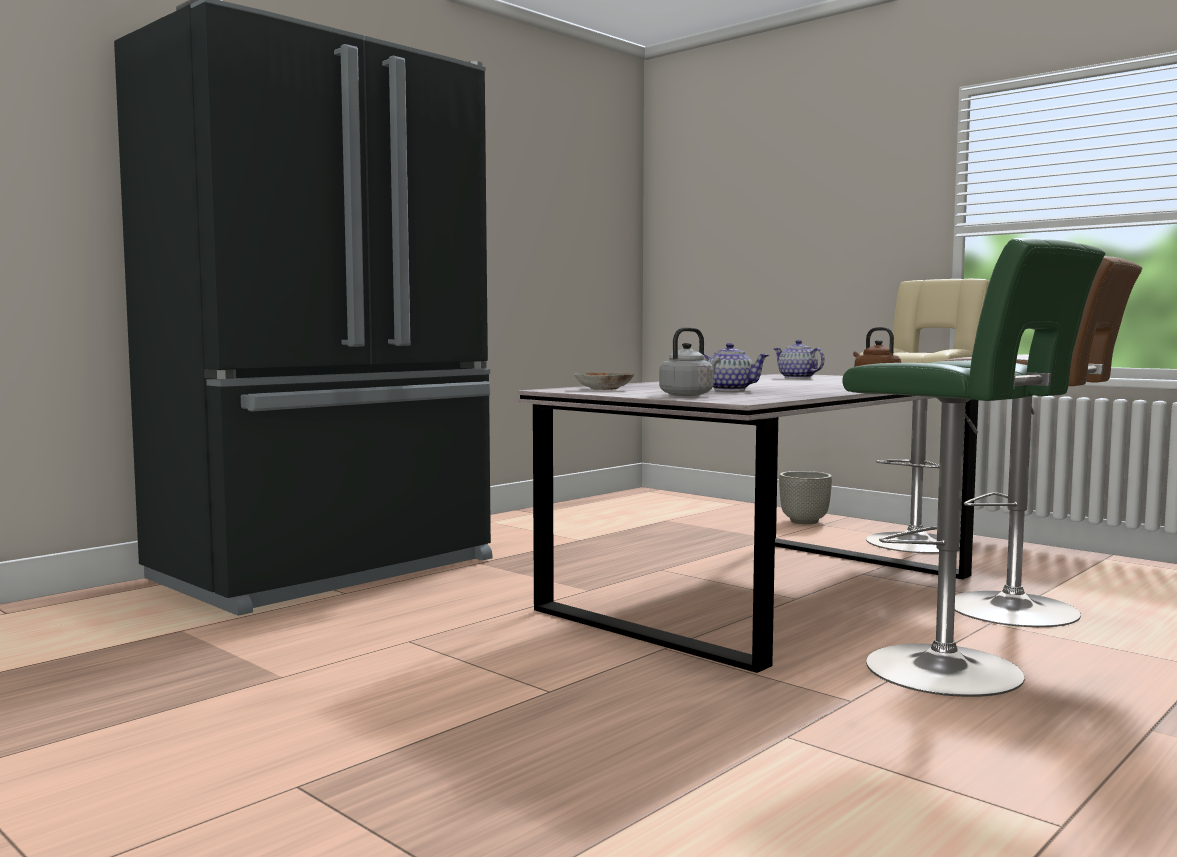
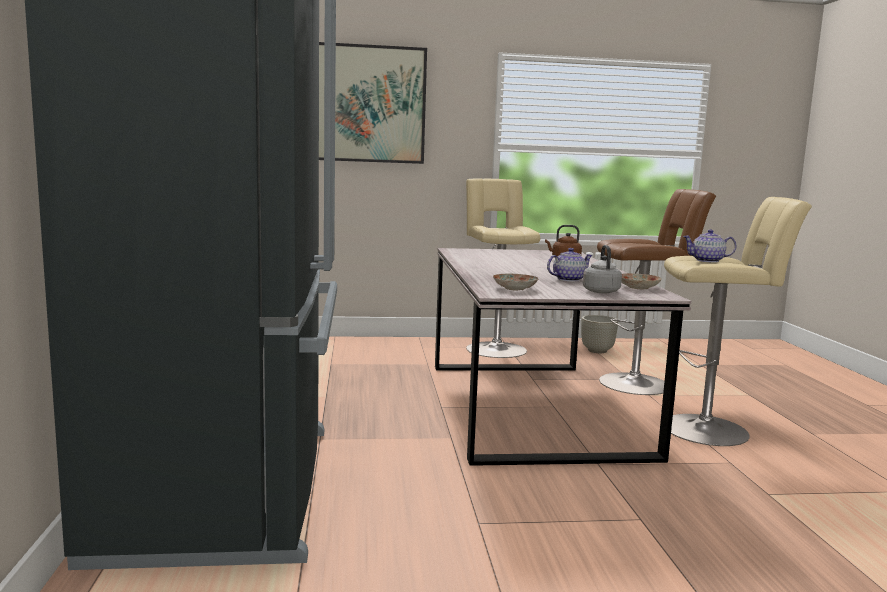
camera: 50 degrees left, 5 degrees up
teapot [774,340,825,378] -> teapot moved to [683,230,737,263]
grey planter [779,471,832,524] -> grey planter moved to [581,315,618,353]
green stool [842,238,1105,697] -> beige stool [664,197,812,446]
none -> picture [319,42,427,164]
none -> plate [622,273,662,289]

